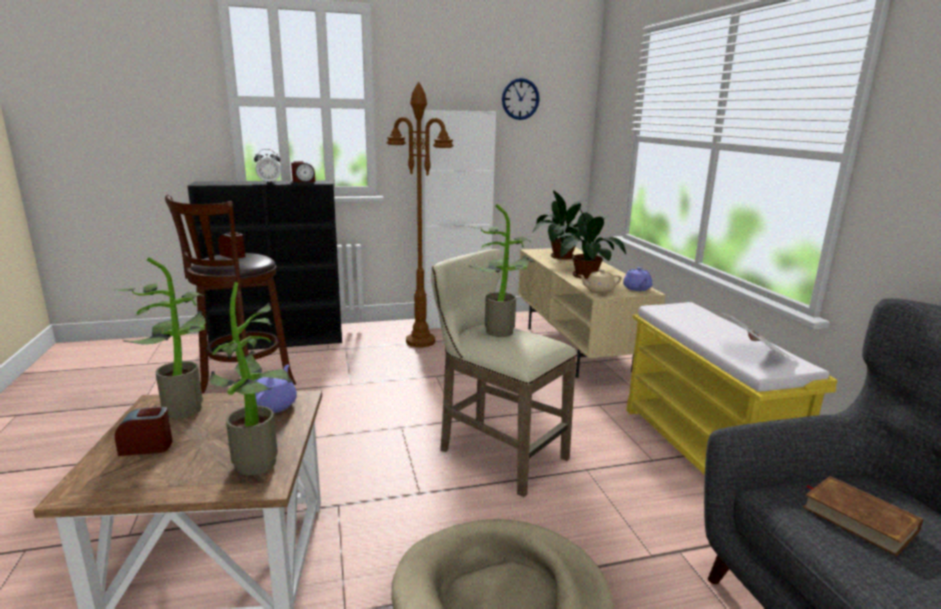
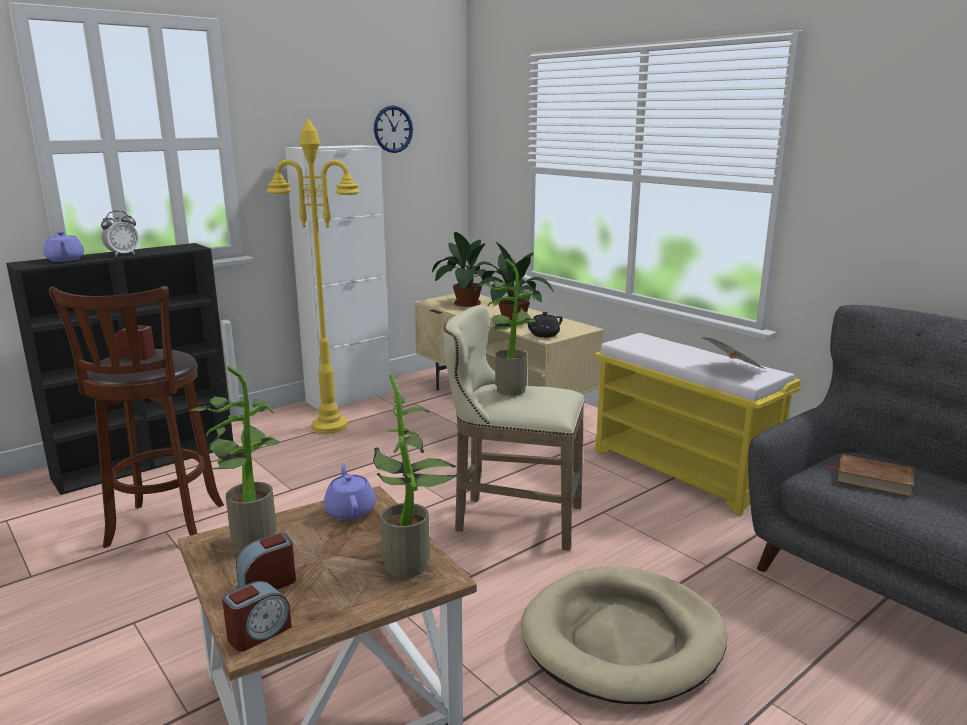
camera: 25 degrees left, 0 degrees up
alarm clock [291,161,315,182] -> alarm clock moved to [222,581,292,652]
brown floor lamp [386,82,454,347] -> yellow floor lamp [267,118,360,434]
beige teapot [579,269,622,294] -> black teapot [528,312,562,338]
purple teapot [623,267,652,291] -> purple teapot moved to [43,231,84,262]

